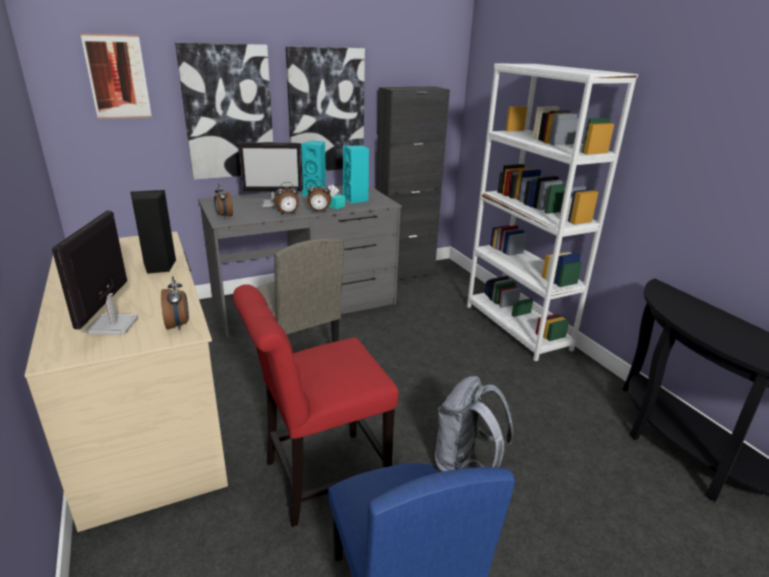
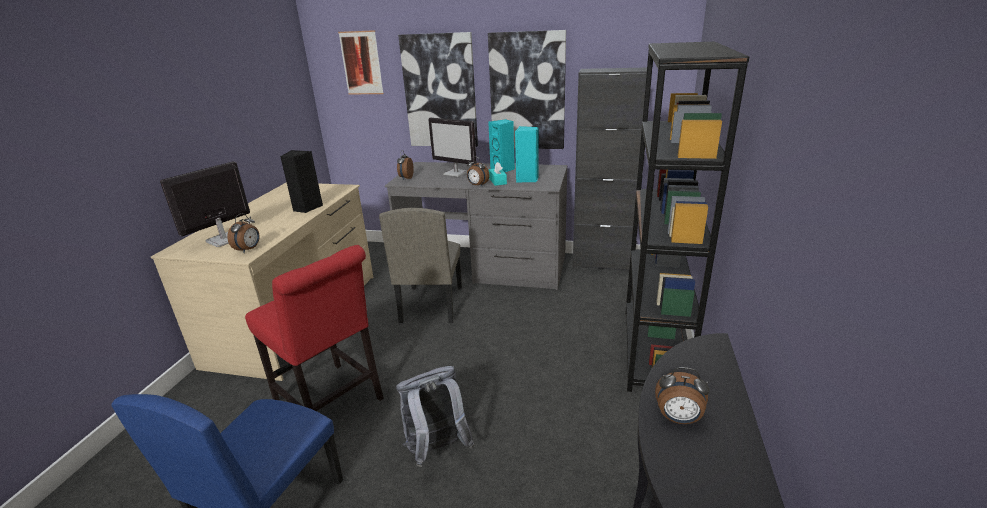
camera: 40 degrees right, 0 degrees up
red chair [233,284,399,527] -> red chair turned 150 degrees counterclockwise [245,245,384,411]
alarm clock [274,182,299,215] -> alarm clock moved to [655,367,710,424]
white bookcase [467,63,638,361] -> black bookcase [626,42,749,392]

